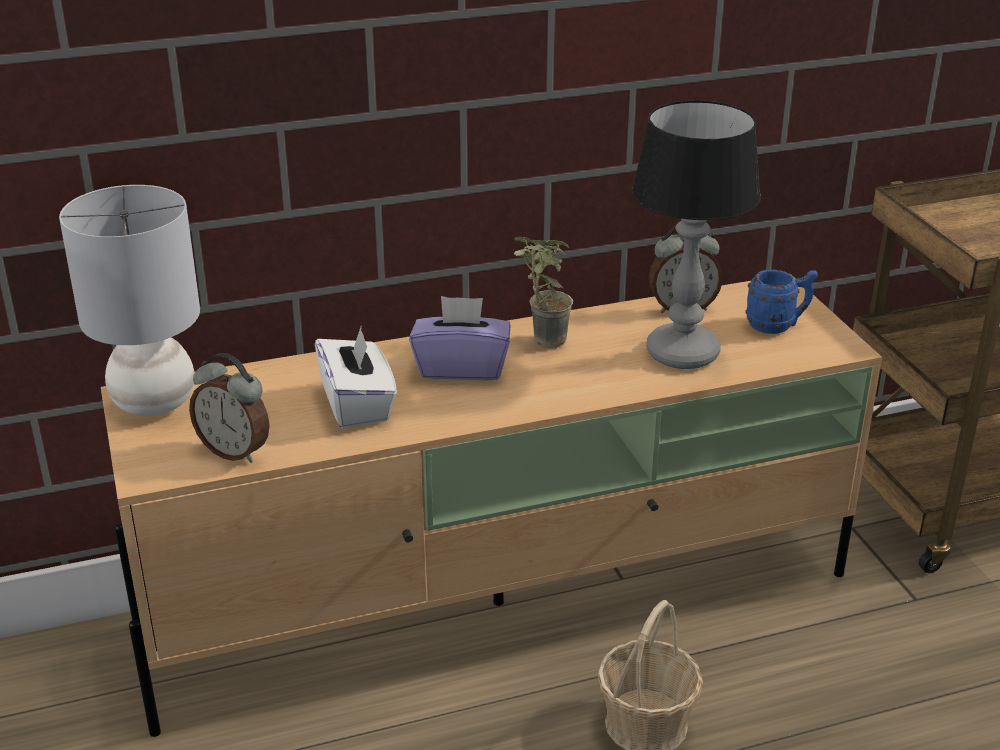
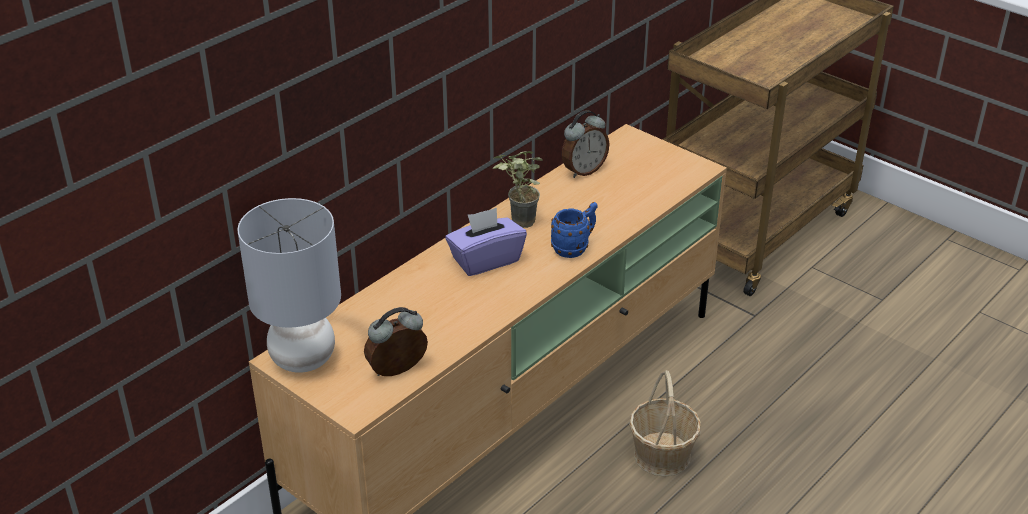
camera: 30 degrees left, 5 degrees up
alarm clock [189,353,270,463] -> alarm clock turned 150 degrees clockwise [364,307,428,376]
white tissue box [315,327,397,428] -> none
table lamp [632,100,761,369] -> none
blue mug [745,270,818,334] -> blue mug moved to [551,202,598,258]

